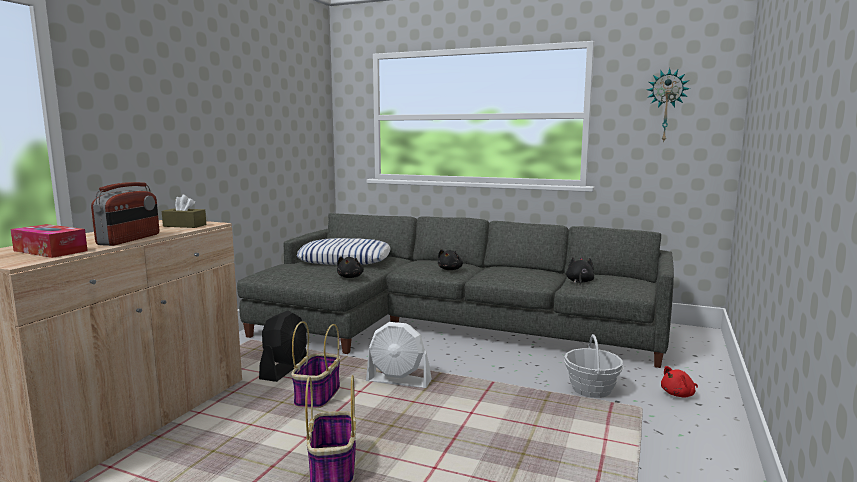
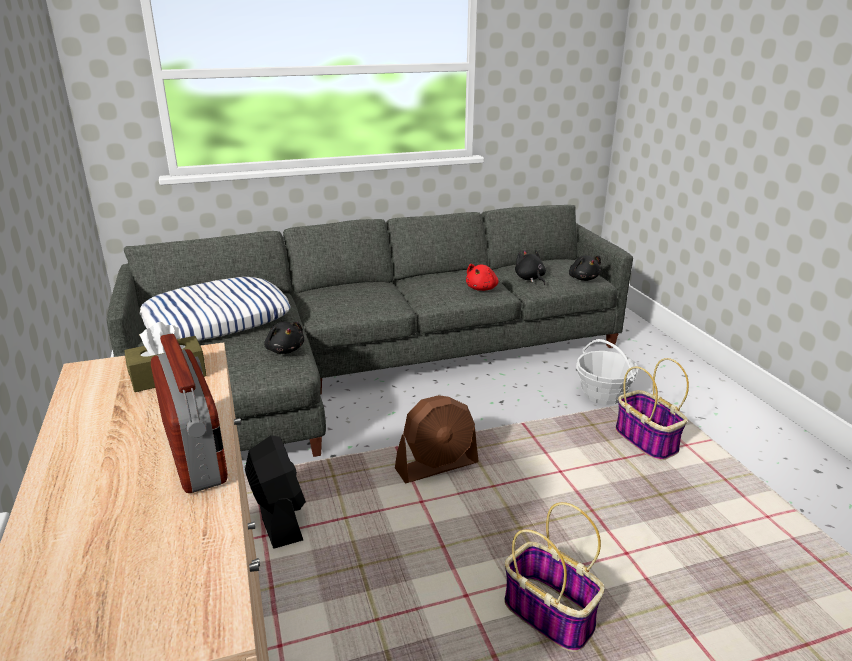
camera: 40 degrees left, 15 degrees up
tissue box [10,224,88,258] -> none
basket [291,321,340,408] -> basket moved to [615,358,689,460]
white fan [366,322,432,388] -> brown fan [395,395,479,484]
black plush toy [438,249,463,270] -> black plush toy moved to [569,255,601,281]
wall clock [647,68,690,143] -> none
red plush toy [661,366,698,397] -> red plush toy moved to [466,264,499,291]

